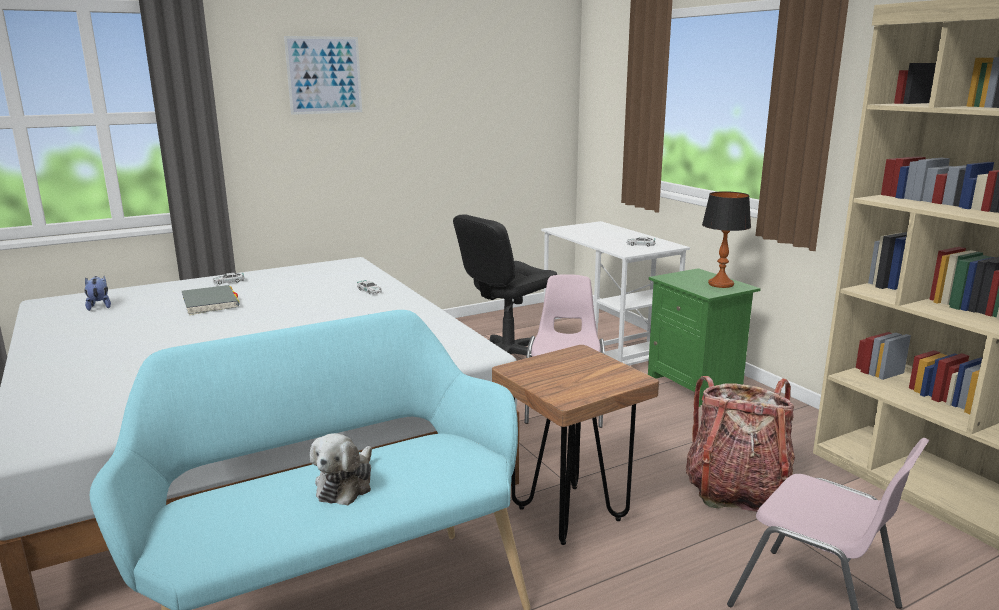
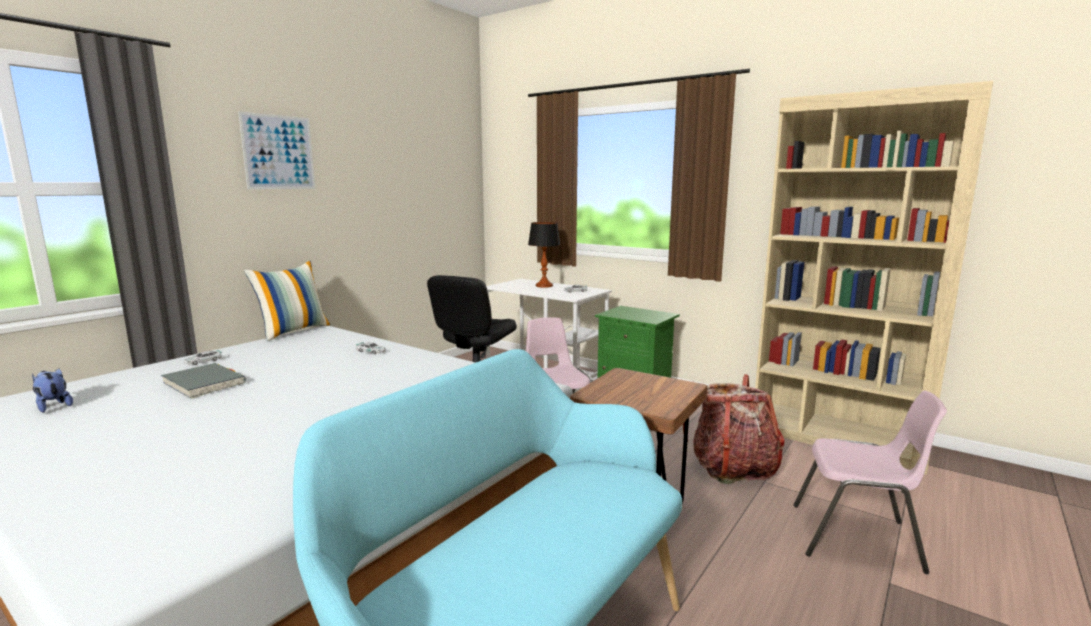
camera: 25 degrees left, 5 degrees down
plush toy [310,433,372,505] -> none
table lamp [702,191,751,288] -> table lamp moved to [528,222,561,288]
none -> pillow [244,261,331,341]

